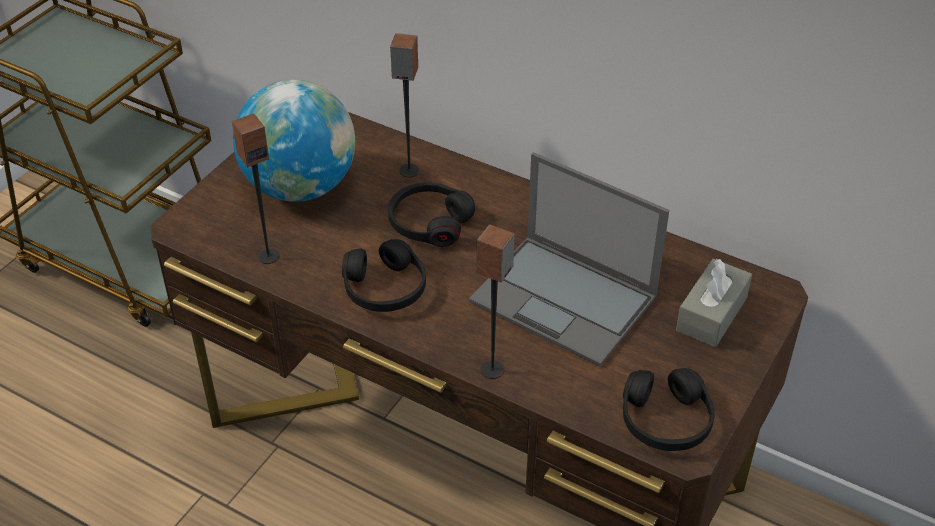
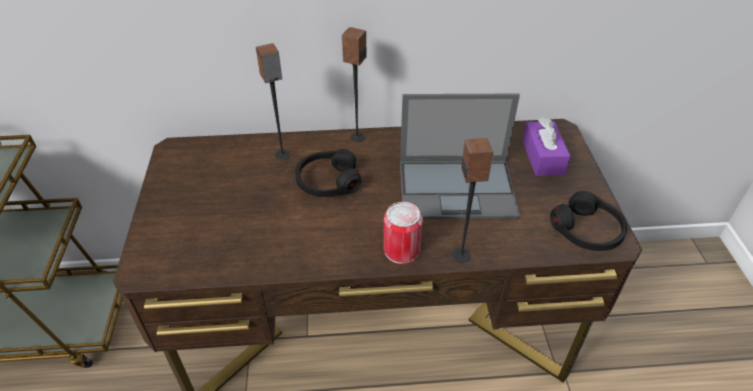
camera: 35 degrees left, 0 degrees up
speaker [232,113,279,264] -> speaker moved to [342,27,367,142]
globe [233,80,355,202] -> none
black headphones [342,239,426,312] -> none
grey tissue box [676,259,752,347] -> purple tissue box [522,118,571,176]
none -> can [383,202,423,264]

